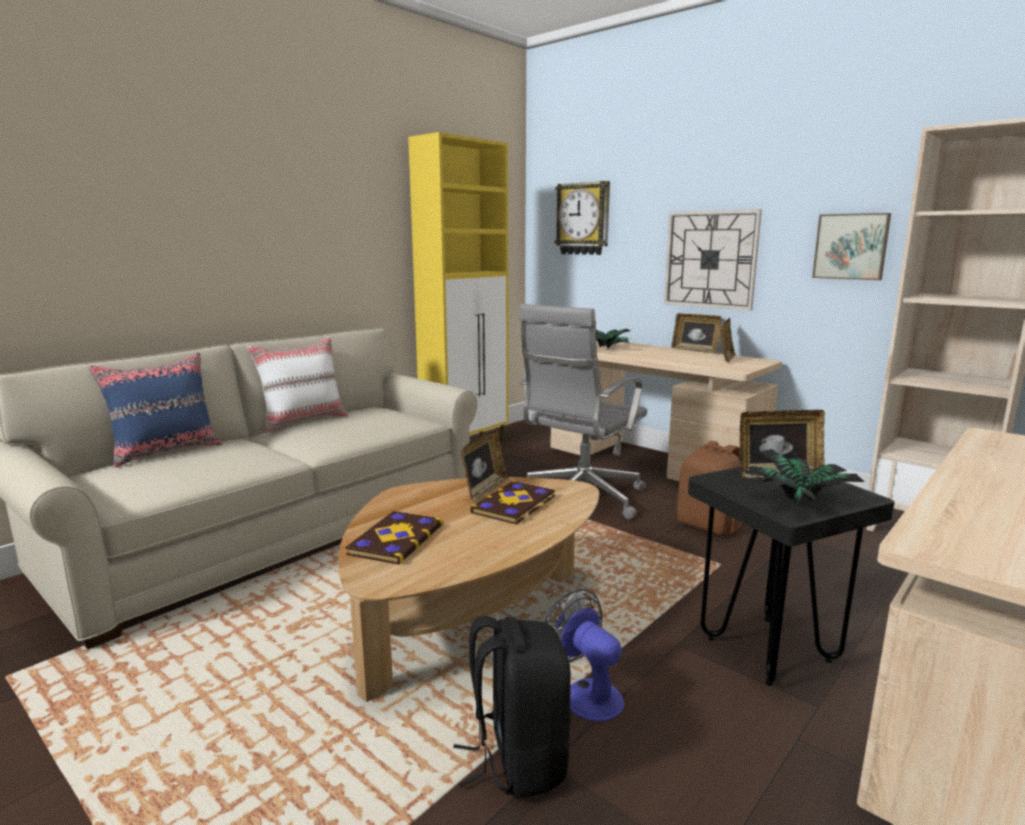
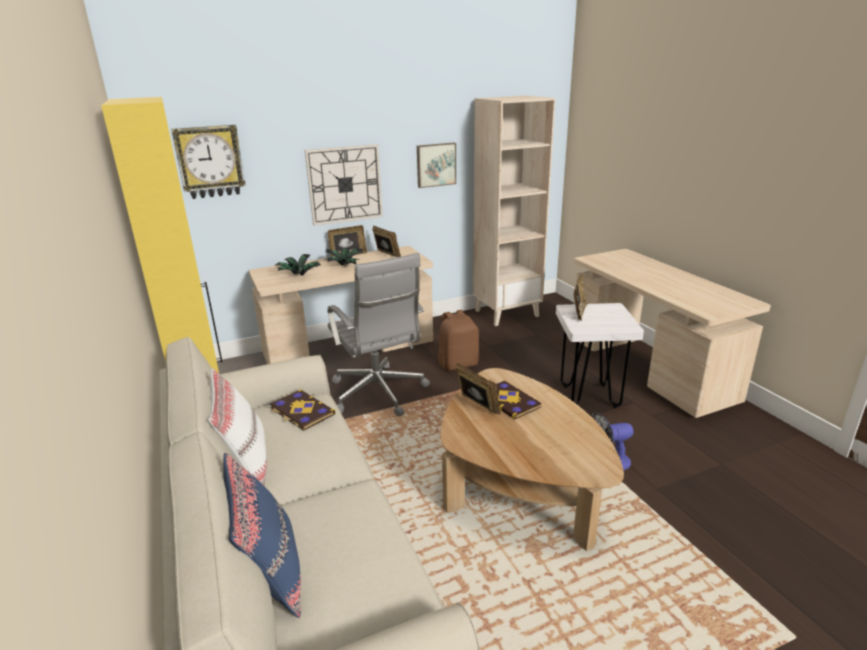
camera: 65 degrees left, 10 degrees up
book [346,511,443,565] -> book moved to [270,389,336,431]
black backpack [453,616,572,798] -> none
black stool [688,467,895,686] -> white stool [556,303,644,408]
potted plant [745,448,864,505] -> potted plant moved to [325,248,363,266]

